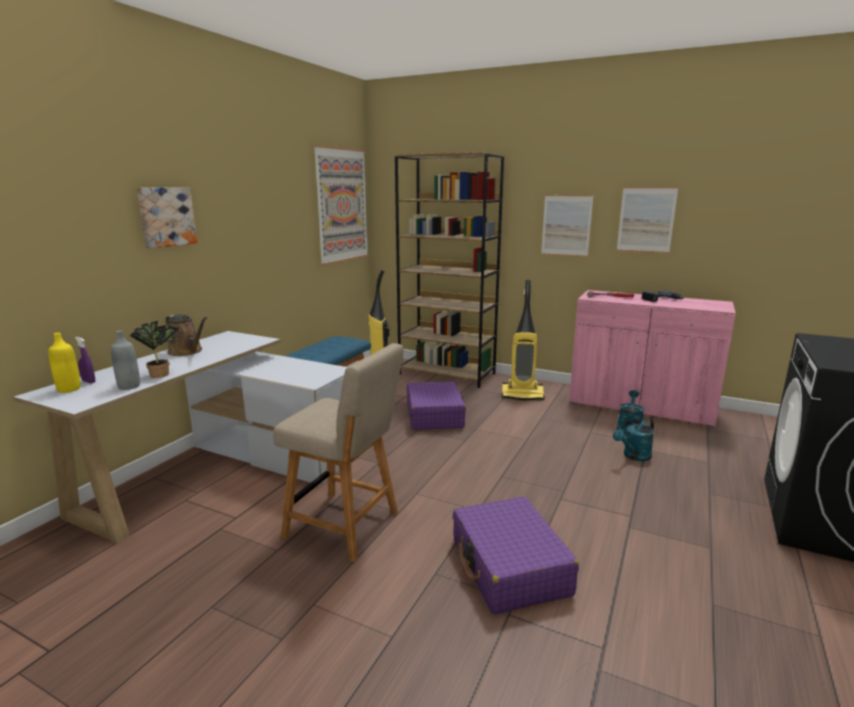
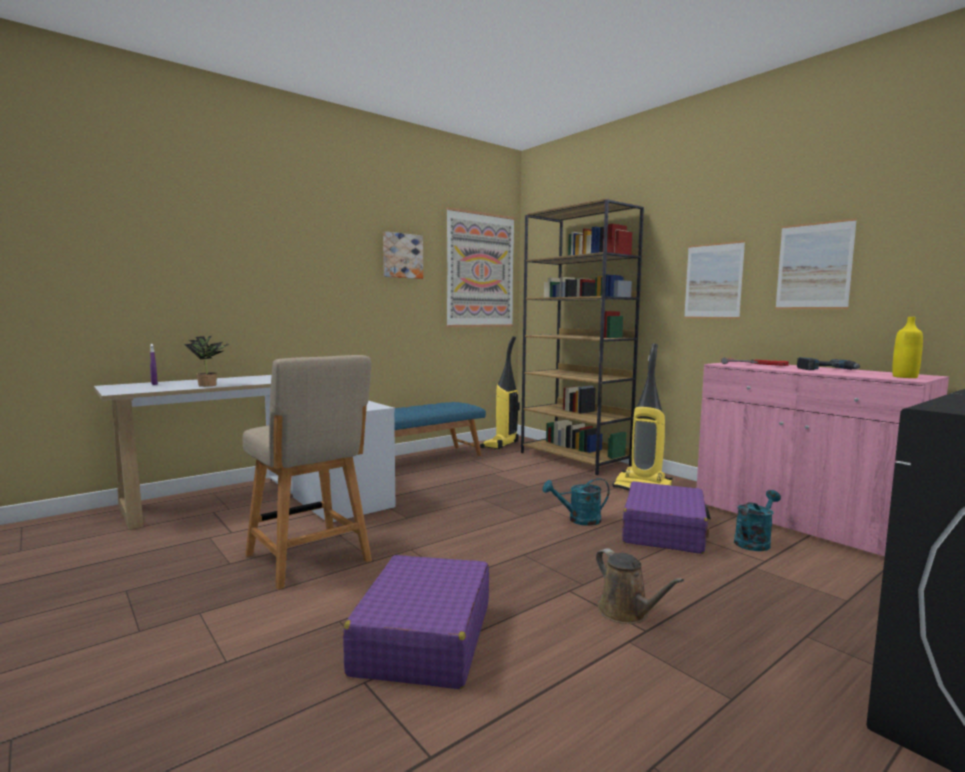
camera: 25 degrees right, 10 degrees down
yellow bottle [48,333,81,393] -> yellow bottle moved to [892,317,923,378]
grey bottle [111,331,140,390] -> none
picture [137,187,197,248] -> picture moved to [383,231,423,279]
brown watering can [165,314,207,356] -> brown watering can moved to [596,548,684,624]
purple suitcase [407,381,466,430] -> purple suitcase moved to [622,481,711,554]
turquoise watering can [613,419,654,461] -> turquoise watering can moved to [543,478,610,526]

